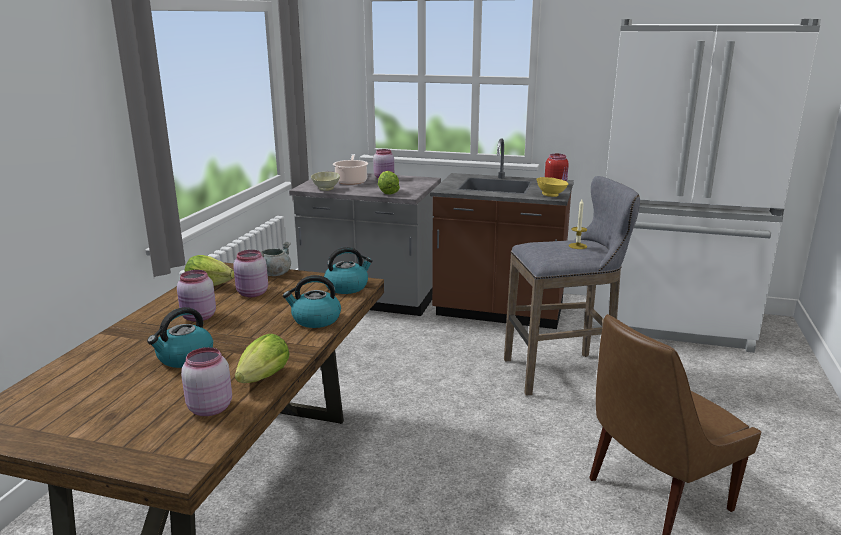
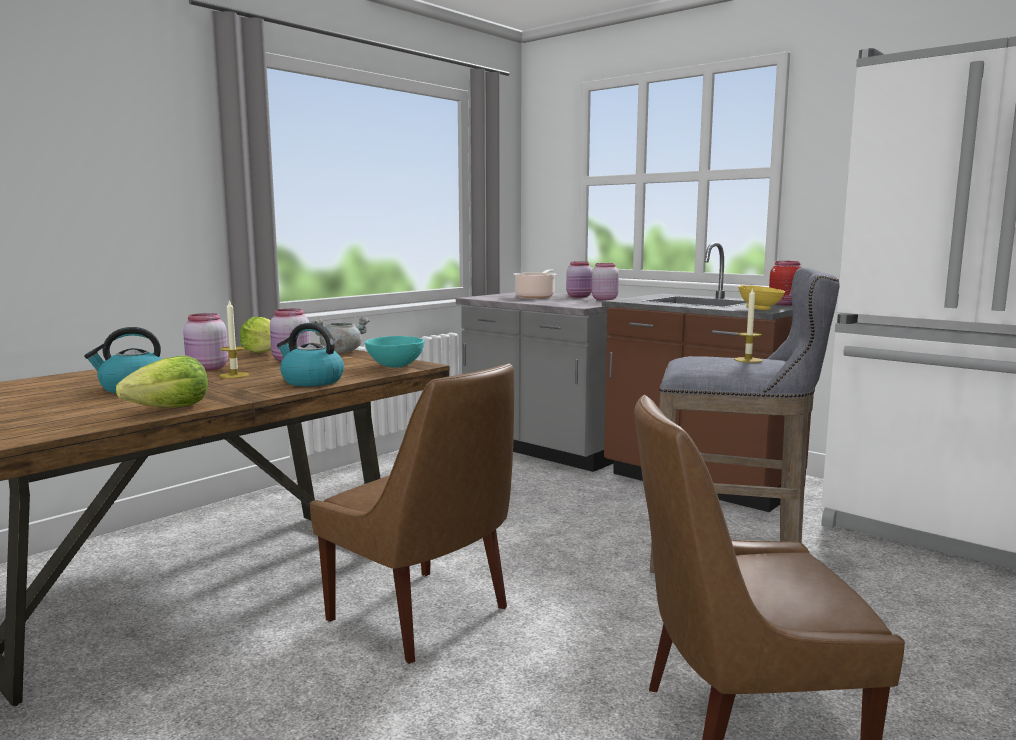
camera: 25 degrees right, 10 degrees down
pink jar [181,347,232,416] -> pink jar moved to [592,263,619,300]
beige bowl [311,172,340,191] -> none
kettle [324,247,373,294] -> turquoise bowl [365,336,425,368]
lettuce [378,171,400,195] -> none
none -> candle [220,299,249,378]
none -> brown chair [310,363,514,664]

